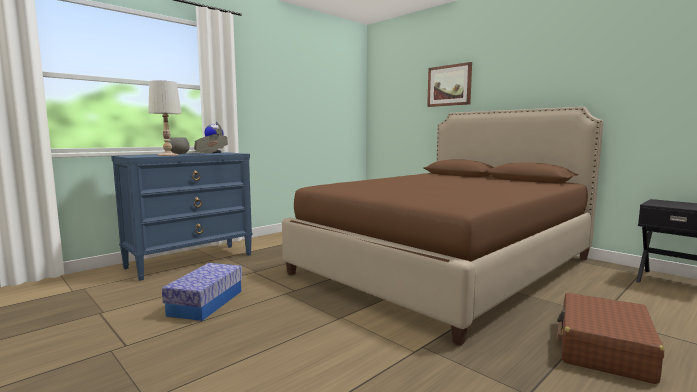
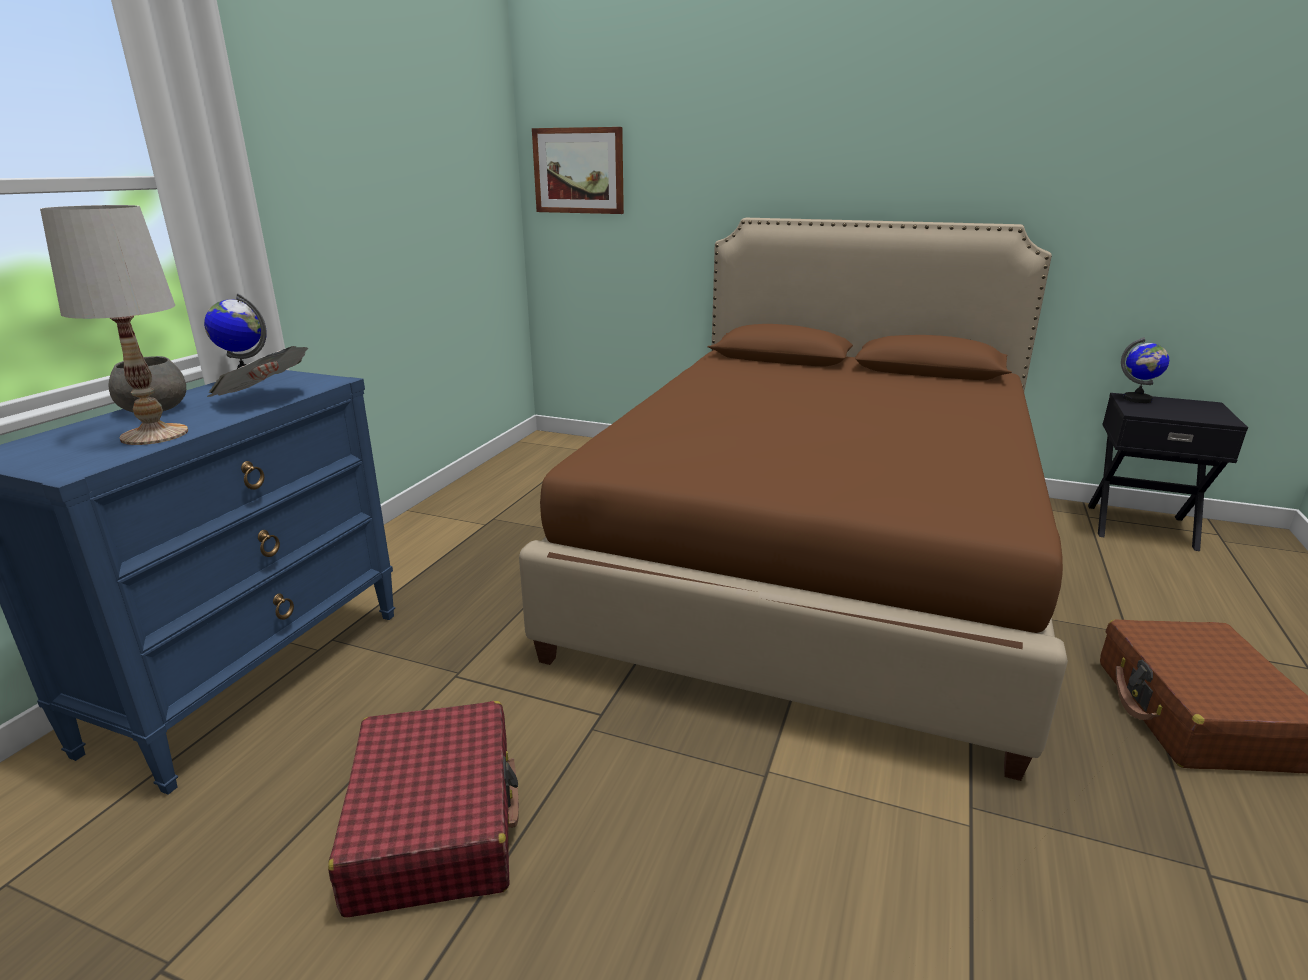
camera: 25 degrees left, 15 degrees up
storage box [162,263,242,321] -> red suitcase [328,701,519,918]
picture [427,62,472,107] -> picture moved to [532,127,624,214]
none -> globe [1121,337,1169,403]

